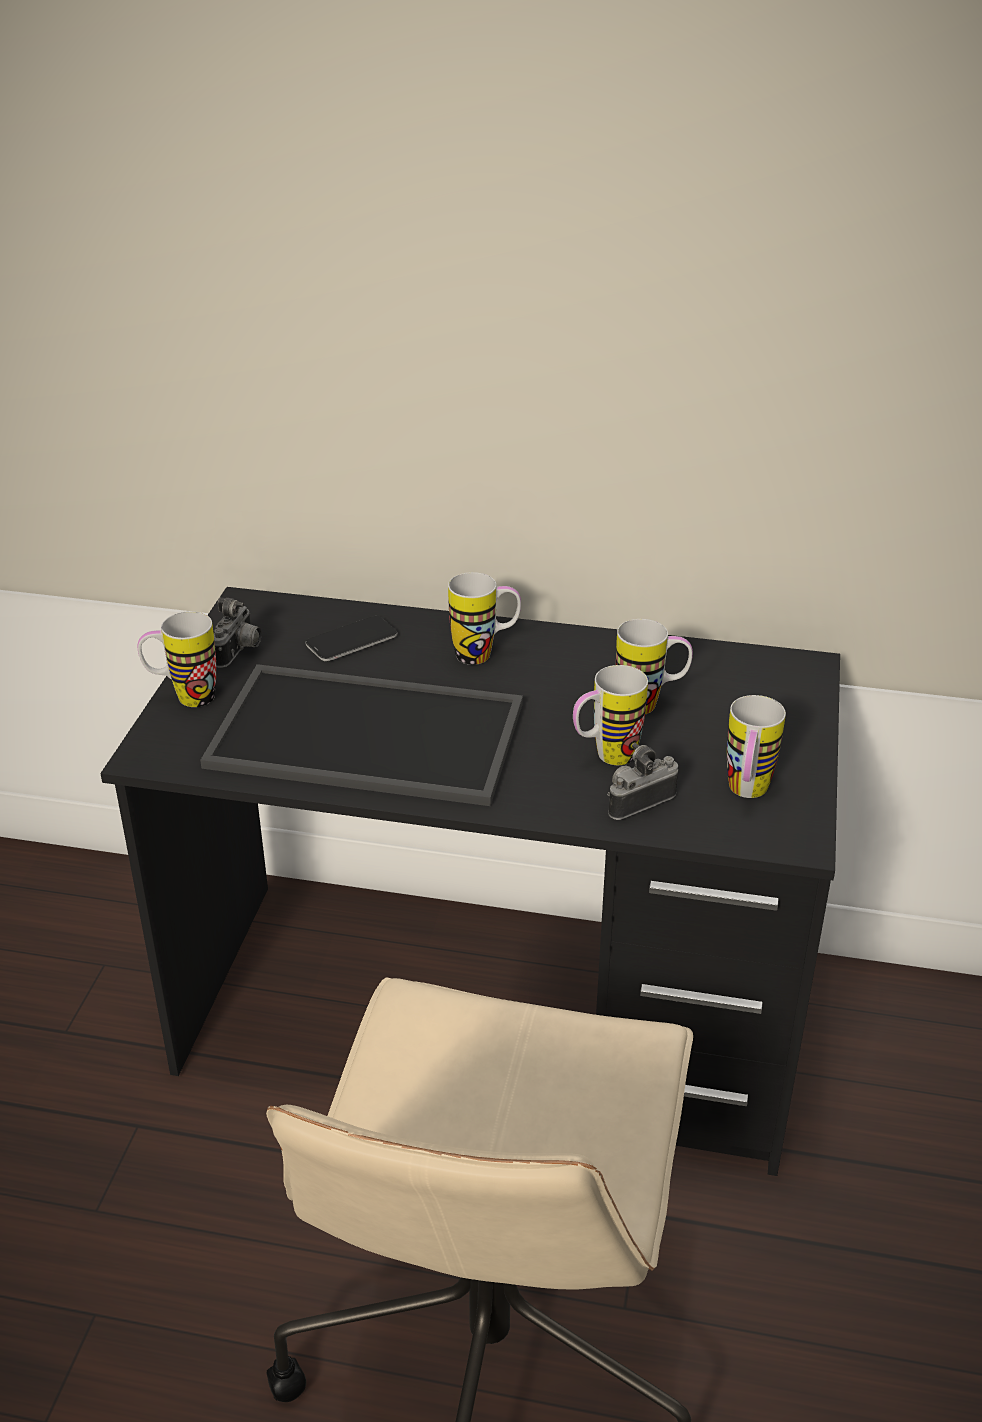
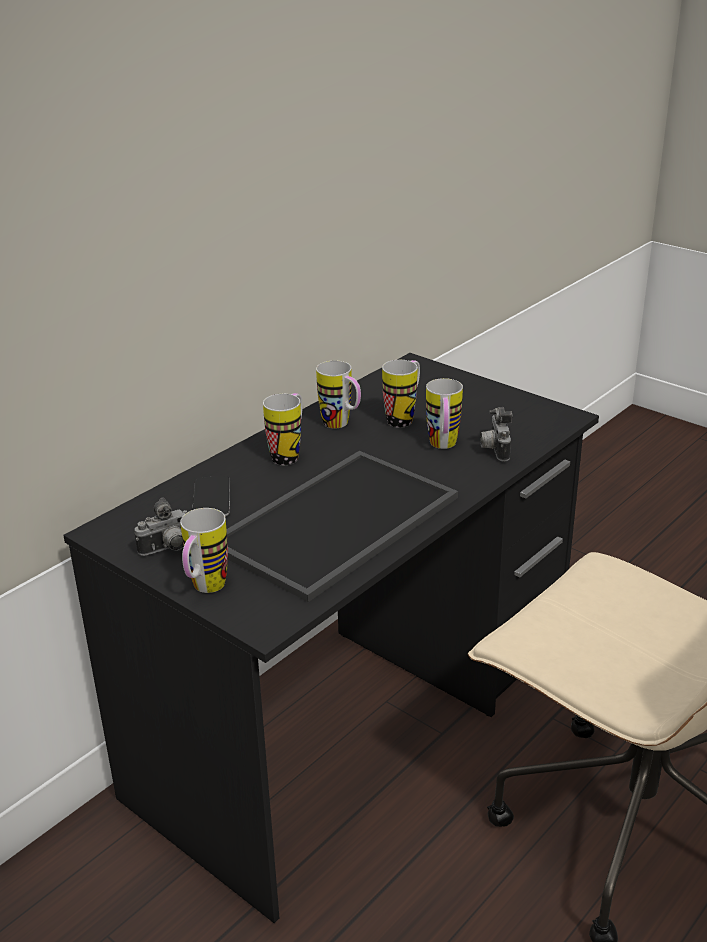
camera: 60 degrees left, 5 degrees down
camera [214,597,262,668] -> camera turned 105 degrees clockwise [134,498,187,556]
mug [727,695,786,798] -> mug moved to [316,361,361,428]

